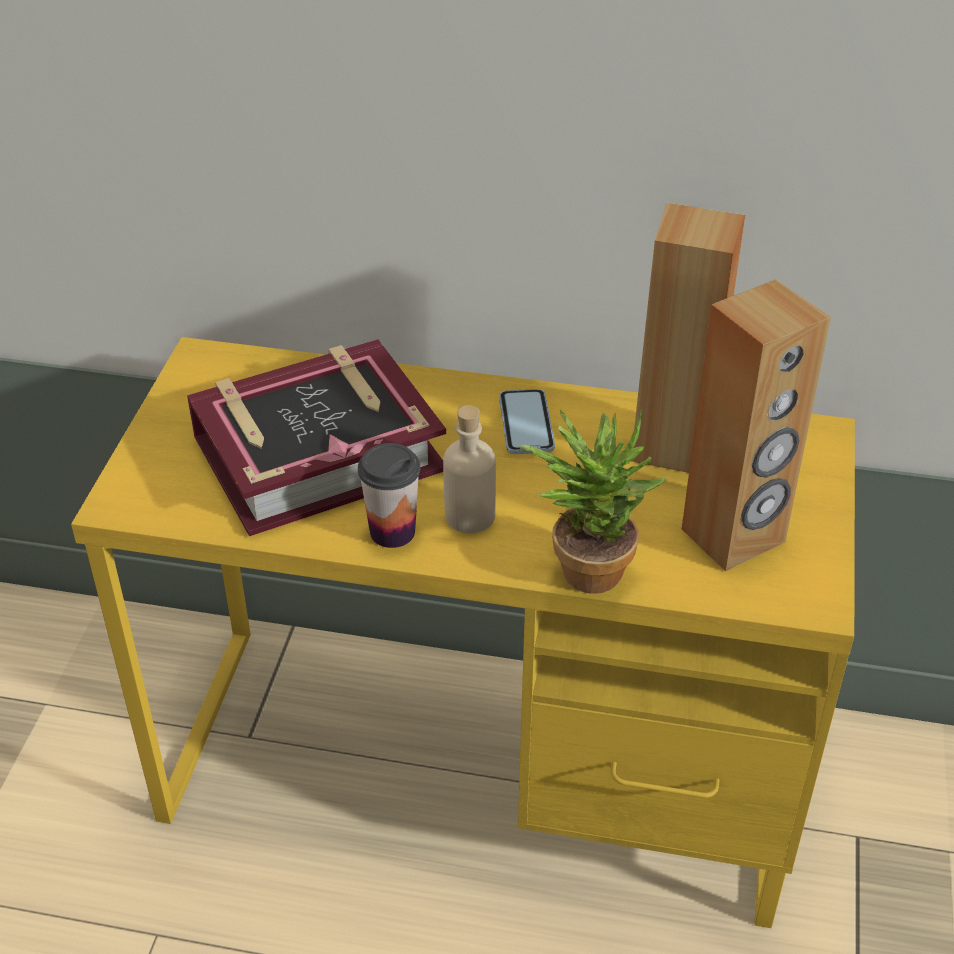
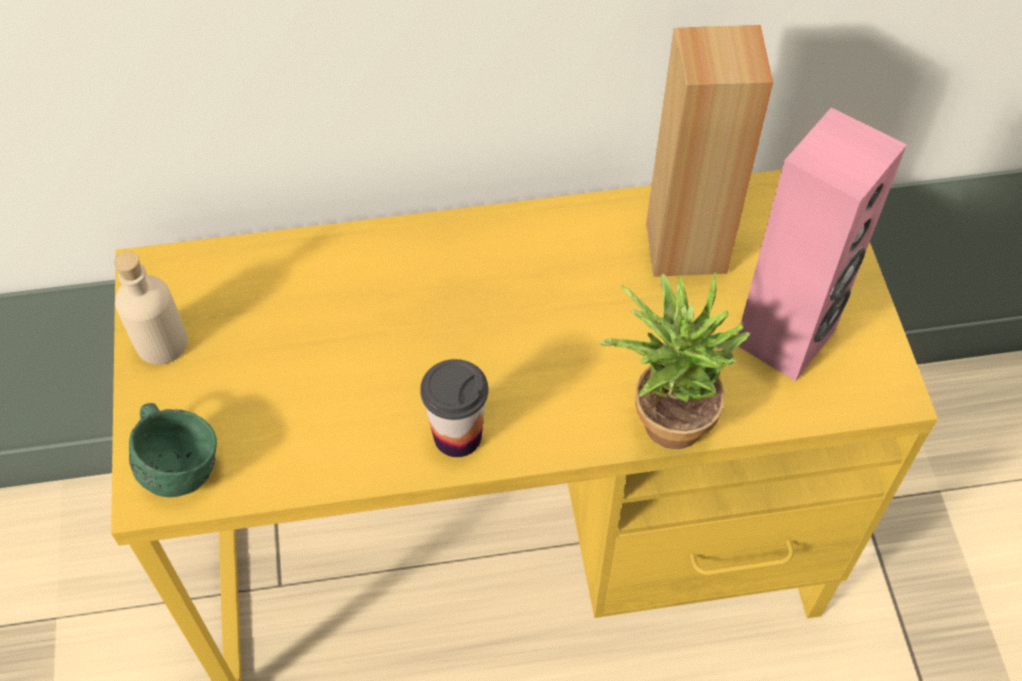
camera: 20 degrees left, 15 degrees up
book [187,340,446,536] -> none
beige bottle [443,405,496,533] -> beige bottle moved to [114,251,188,365]
phone [499,389,555,454] -> none
brown speaker [682,280,831,571] -> pink speaker [738,108,907,382]
none -> green mug [129,403,217,497]

